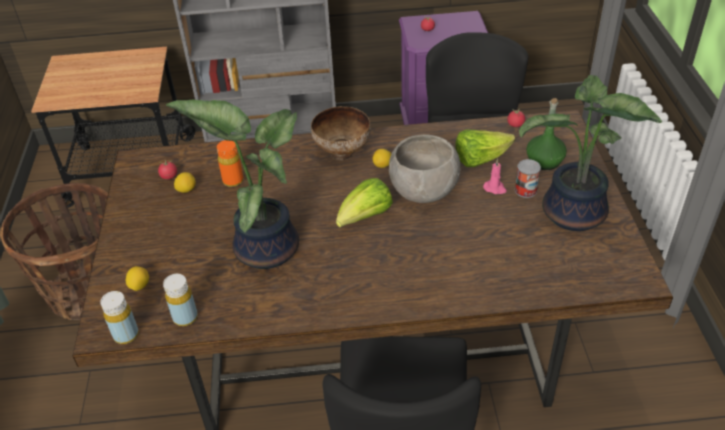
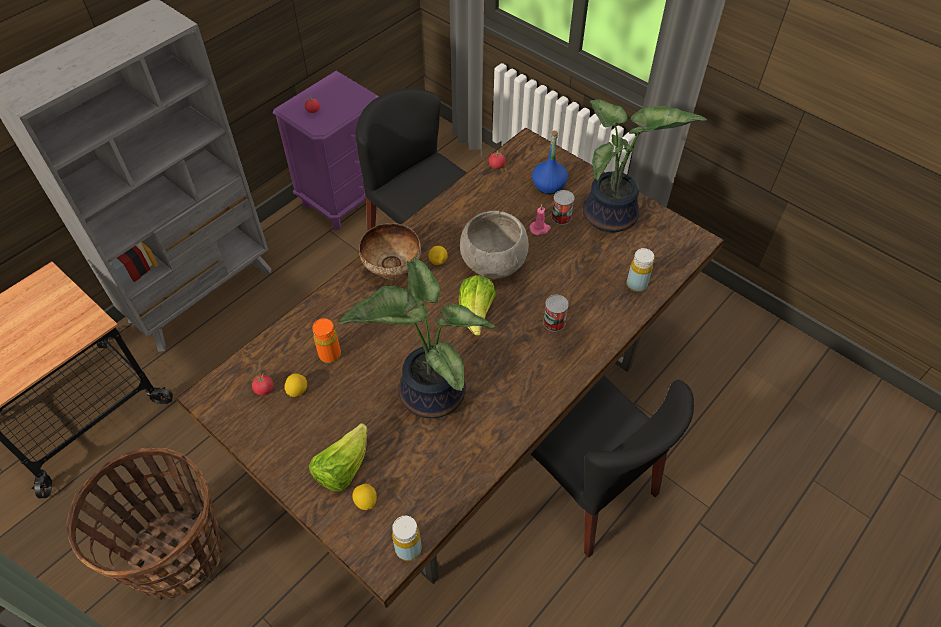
camera: 45 degrees left, 10 degrees up
yellow bottle [163,274,198,326] -> yellow bottle moved to [626,248,654,292]
lettuce [456,130,515,167] -> lettuce moved to [309,423,367,491]
green bottle [526,98,567,170] -> blue bottle [532,131,568,194]
none -> can [543,295,569,332]

